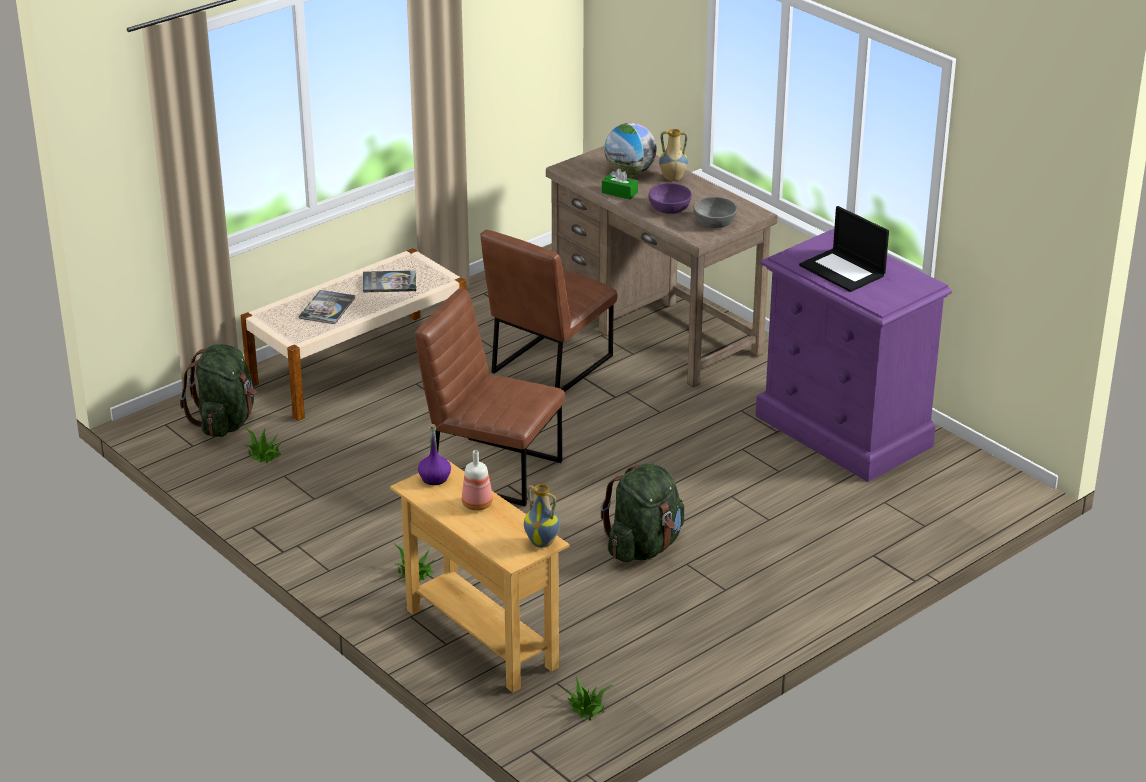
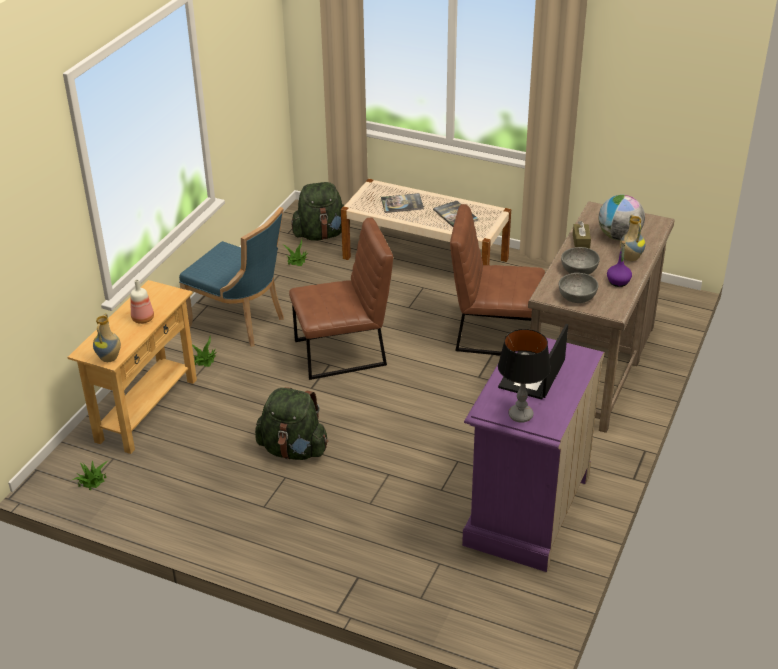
camera: 65 degrees right, 5 degrees up
brown chair [415,289,565,506] -> brown chair turned 75 degrees clockwise [289,217,393,380]
purple bottle [418,424,451,485] -> purple bottle moved to [607,241,632,287]
green tissue box [602,168,638,199] -> brown tissue box [573,221,591,249]
purple bowl [648,183,692,214] -> grey bowl [561,247,600,275]
none -> blue chair [179,207,284,347]
none -> table lamp [498,329,551,423]

